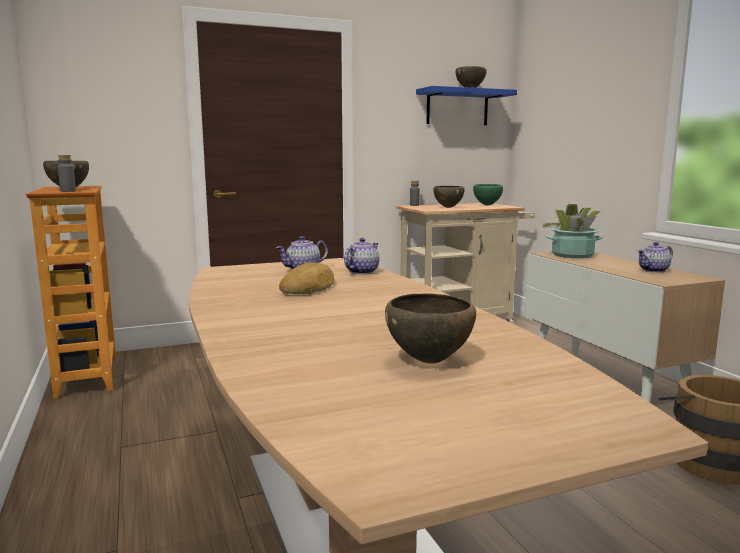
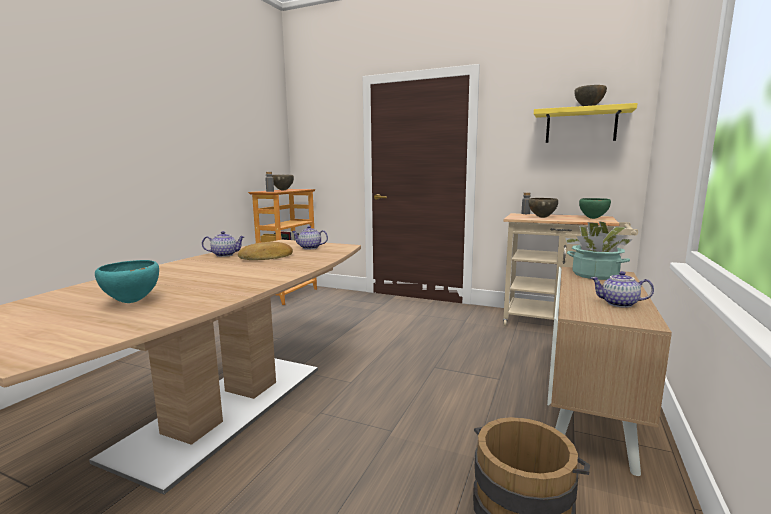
camera: 45 degrees right, 0 degrees up
teapot [344,238,379,274] -> teapot moved to [202,231,245,257]
brown bowl [385,293,476,364] -> turquoise bowl [95,260,159,303]
blue shelf [416,86,517,125] -> yellow shelf [534,103,637,143]

